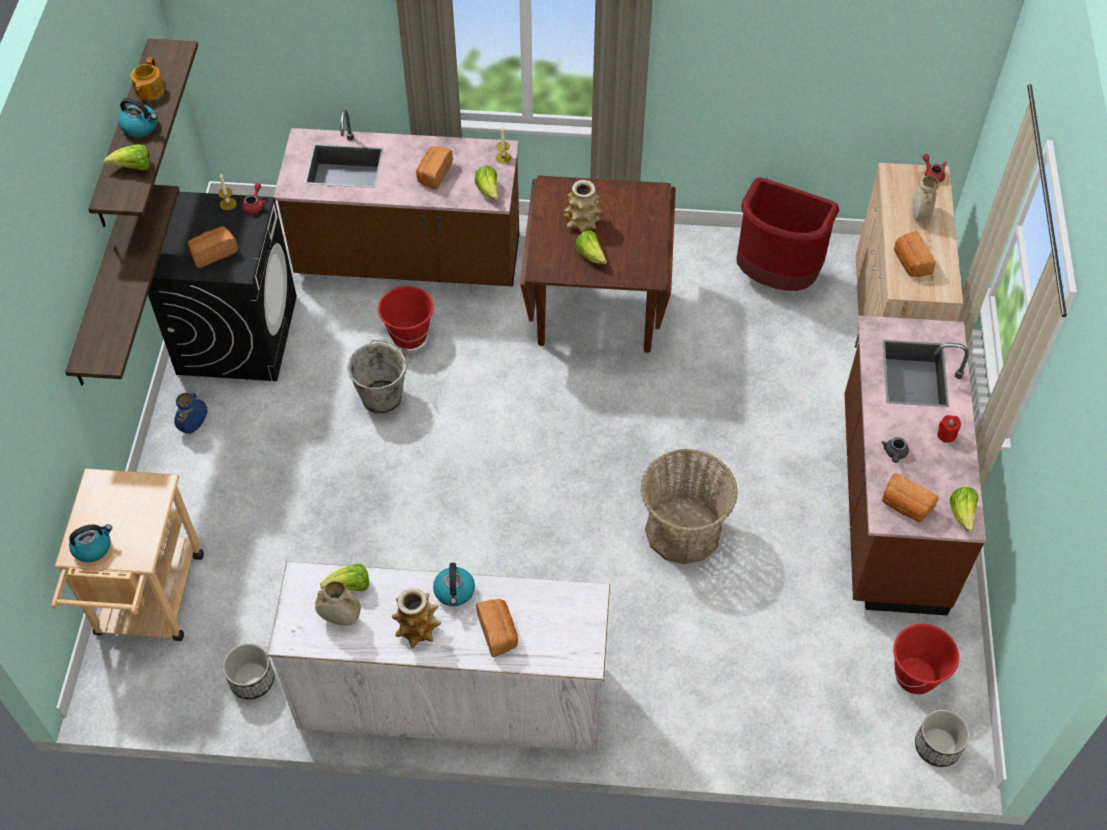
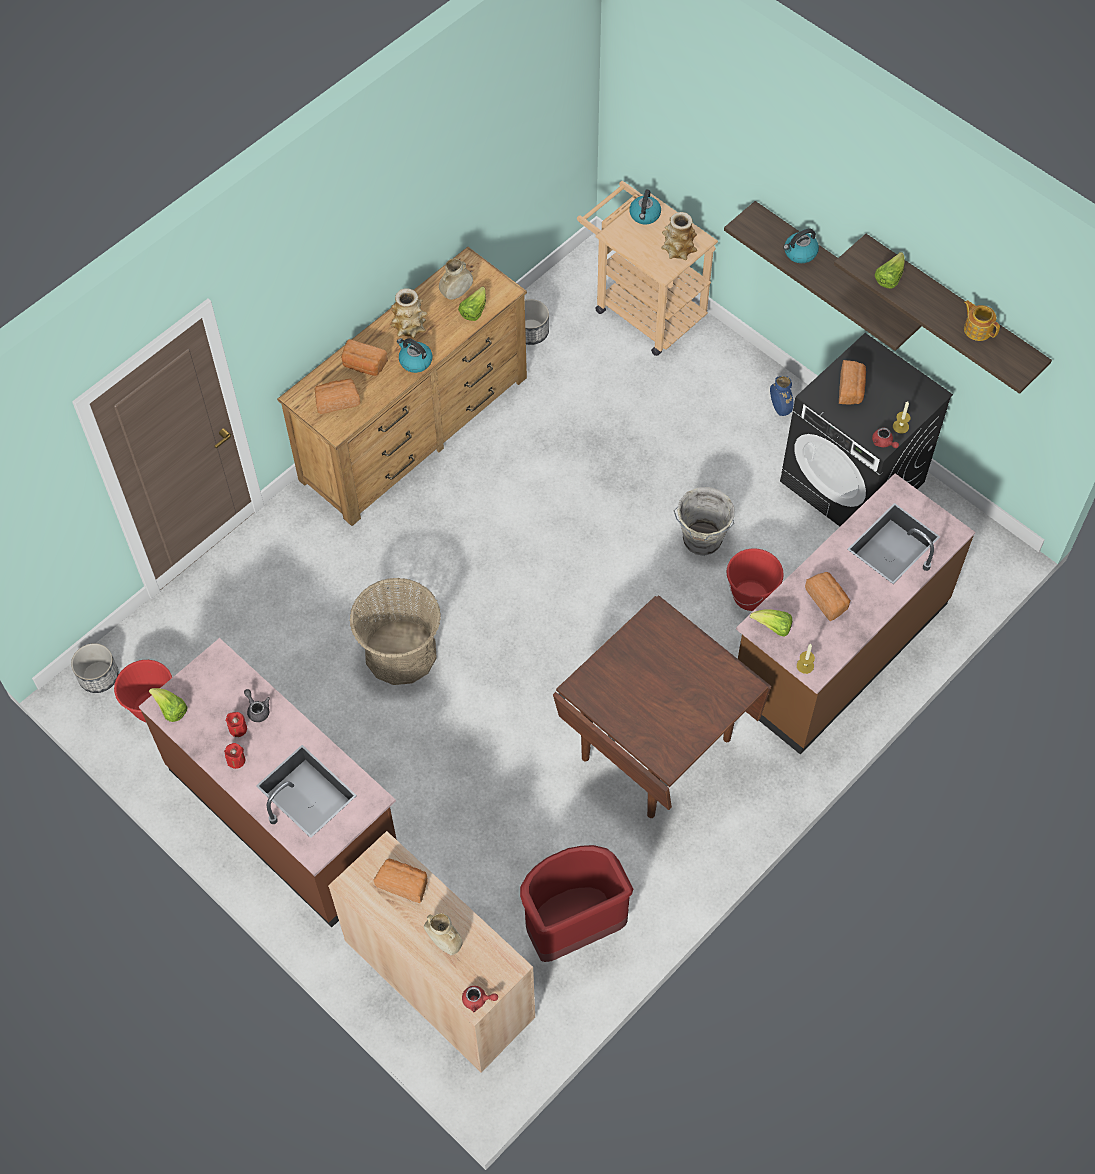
camera: 130 degrees right, 5 degrees up
kettle [119,98,157,137] -> kettle moved to [783,229,819,263]
white dresser [267,561,610,751] -> brown dresser [277,247,527,526]
vase [564,180,602,233] -> vase moved to [661,212,697,260]
lettuce [575,230,607,264] -> none
bread [882,473,939,522] -> bread moved to [314,379,361,414]
none -> red candle [226,712,247,737]

